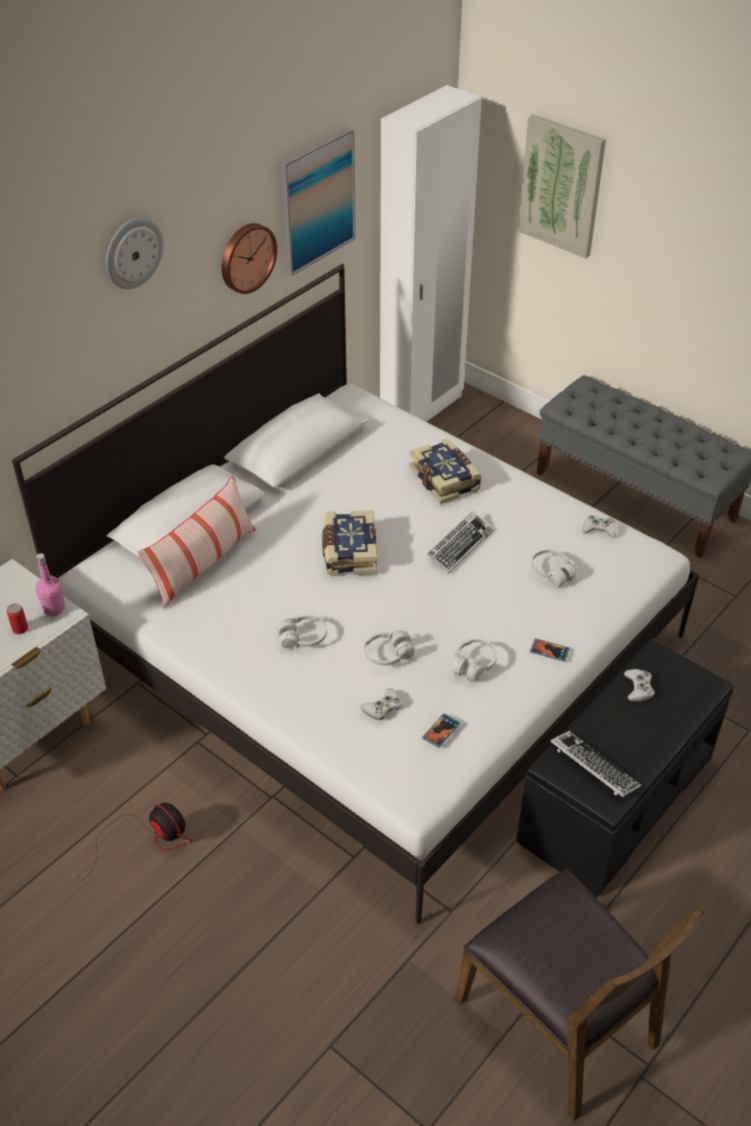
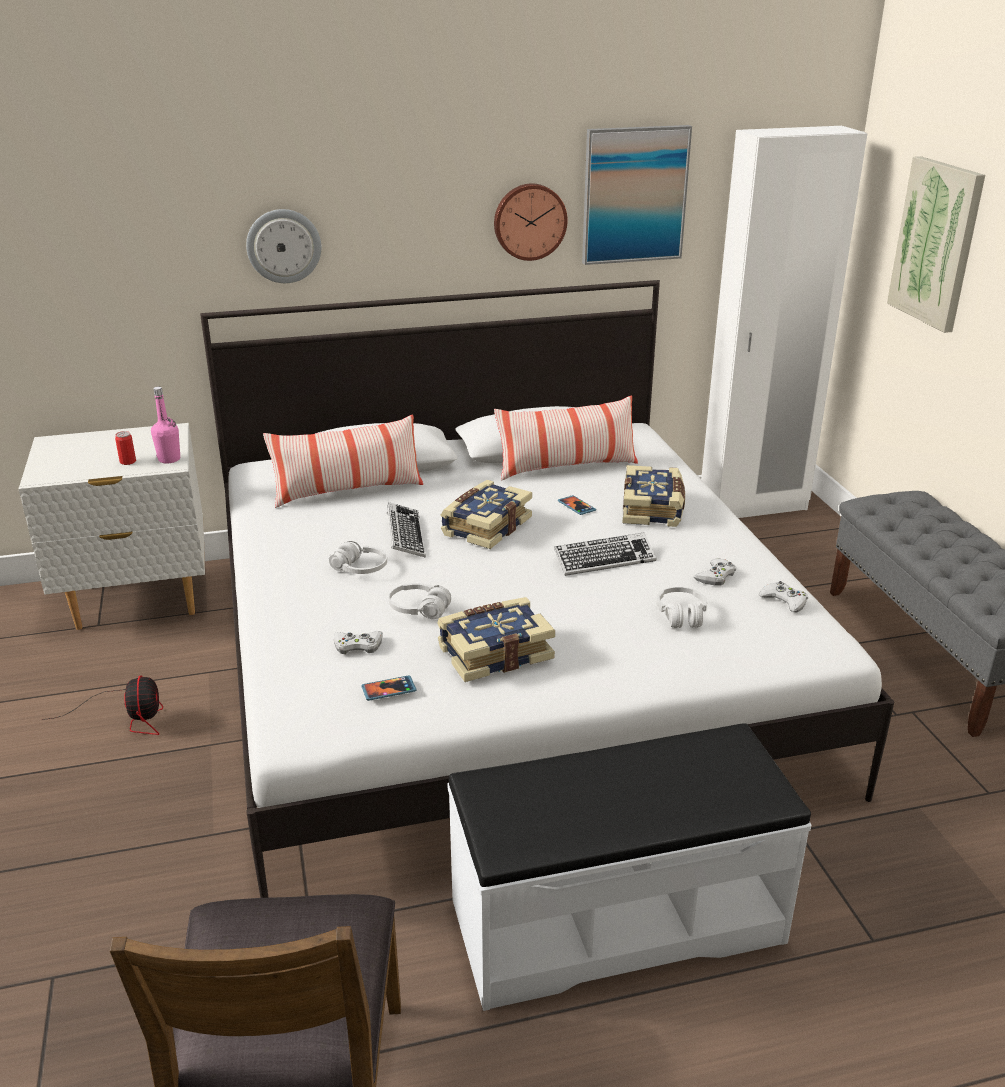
camera: 35 degrees right, 15 degrees down
wall clock [106,217,163,289] -> wall clock moved to [246,209,321,283]
white headphones [452,639,497,682] -> book [437,597,555,682]
black bench [516,639,734,898] -> white bench [448,723,811,1011]
phone [530,639,570,662] -> phone moved to [558,495,596,515]
keyboard [550,731,641,797] -> keyboard moved to [387,502,426,558]
white game controller [624,669,655,702] -> white game controller moved to [694,558,736,586]
none -> pillow [494,395,638,481]

